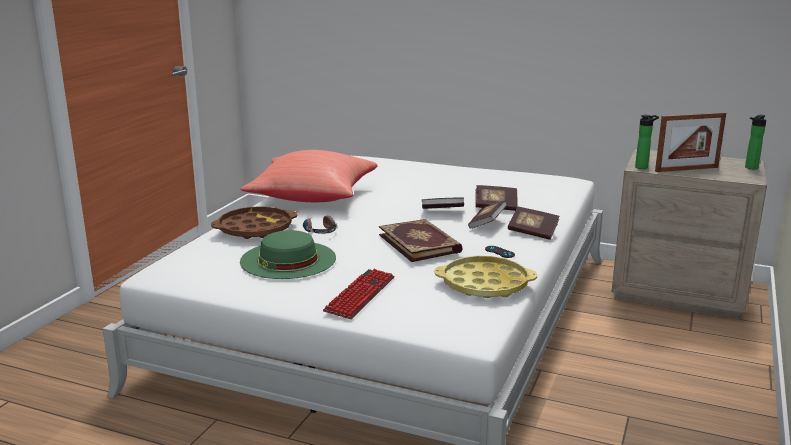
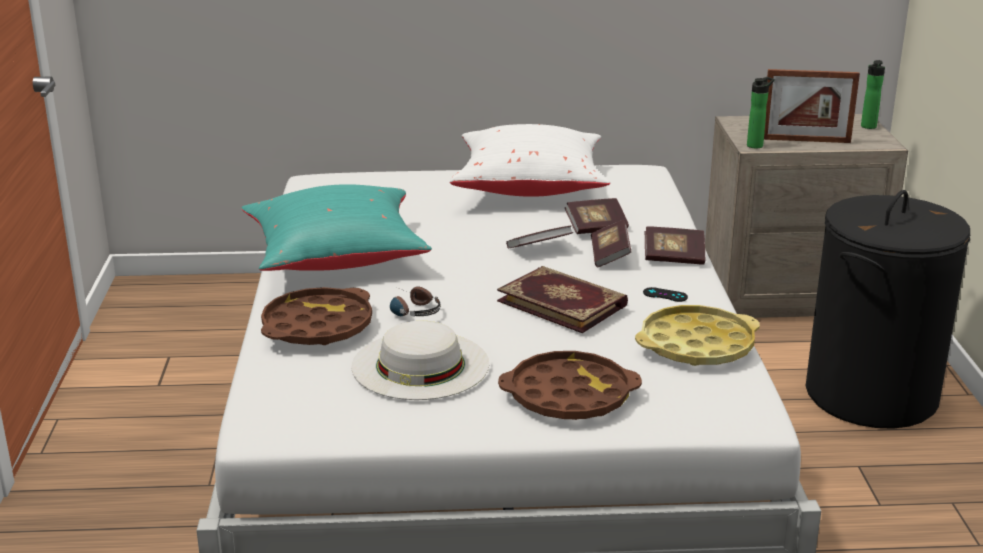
camera: 25 degrees left, 5 degrees up
red pillow [240,150,378,202] -> turquoise pillow [242,184,432,271]
green hat [240,230,336,279] -> white hat [351,321,489,400]
keyboard [323,269,395,319] -> brown tray [498,351,642,420]
picture frame [655,112,726,172] -> picture frame turned 45 degrees clockwise [764,69,860,143]
none -> white pillow [450,124,610,197]
none -> black laundry basket [806,190,970,429]

